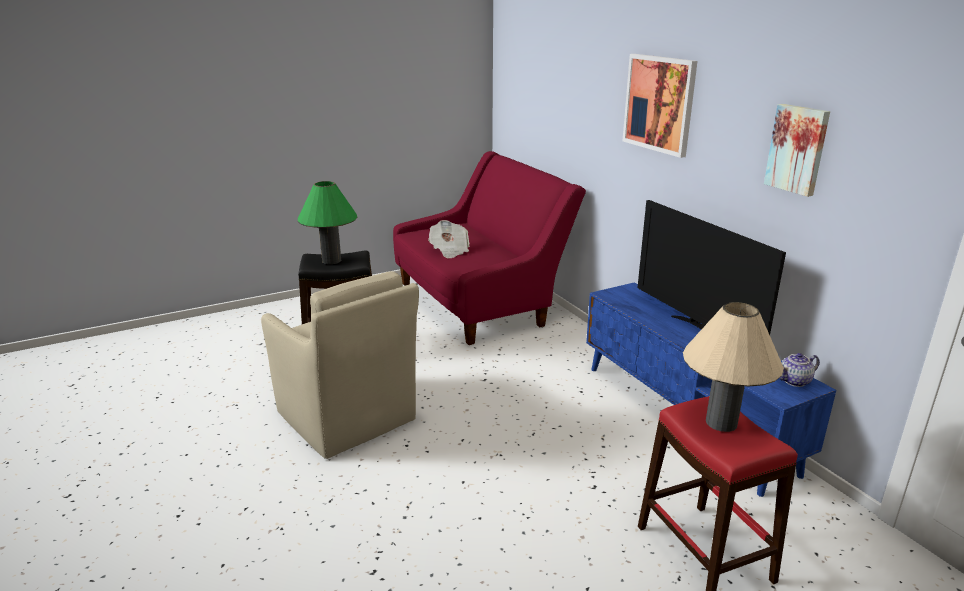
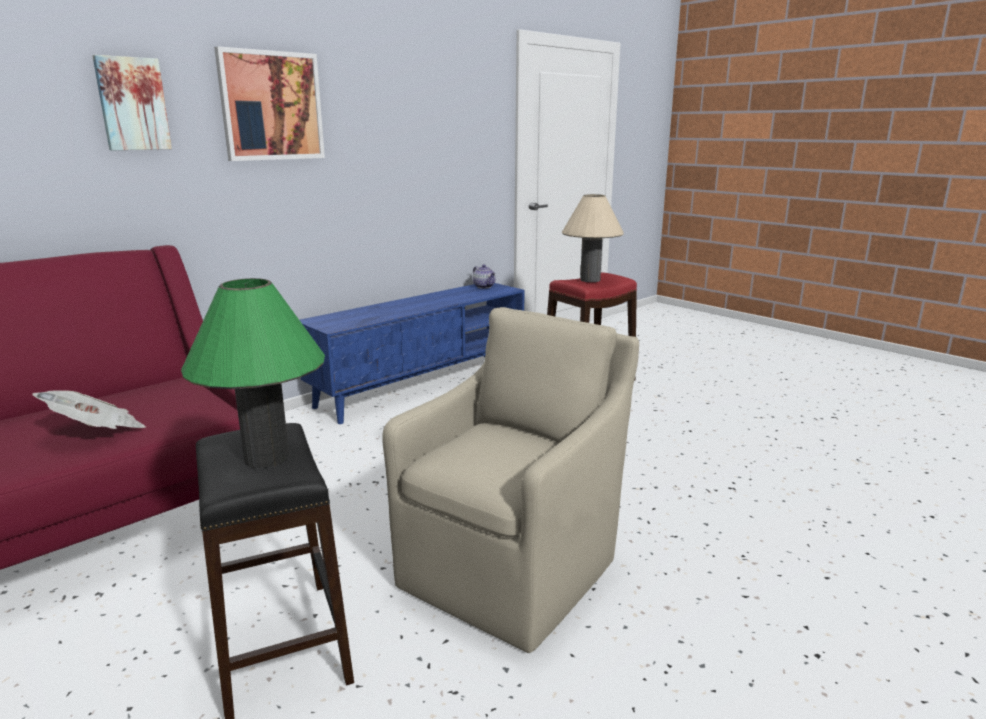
camera: 105 degrees left, 5 degrees down
television [637,200,786,335] -> none
picture [764,104,830,197] -> picture moved to [93,55,172,150]

